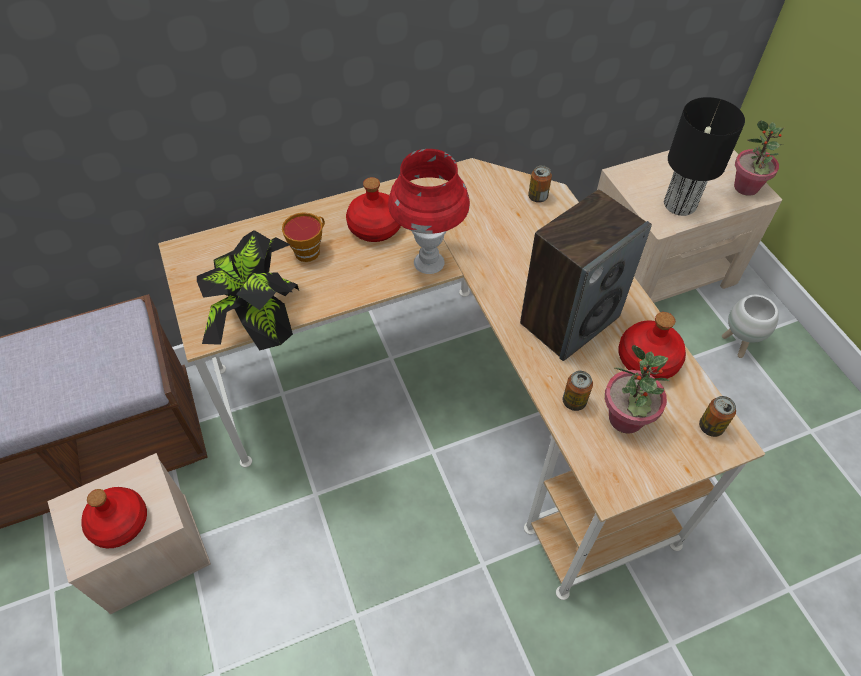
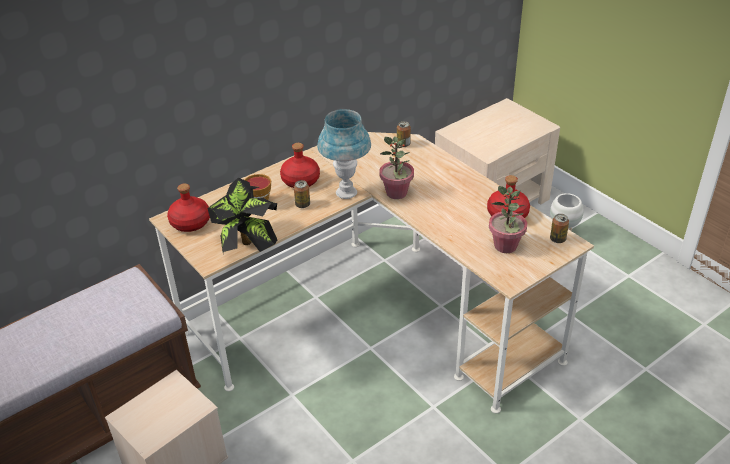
camera: 15 degrees left, 15 degrees down
red bottle [82,487,147,548] -> red bottle moved to [167,183,210,232]
red table lamp [388,149,470,274] -> blue table lamp [317,109,371,199]
speaker [520,189,652,361] -> none
can [563,371,593,411] -> can moved to [294,180,310,208]
black table lamp [664,97,745,216] -> none
potted plant [734,120,784,196] -> potted plant moved to [379,136,414,199]

